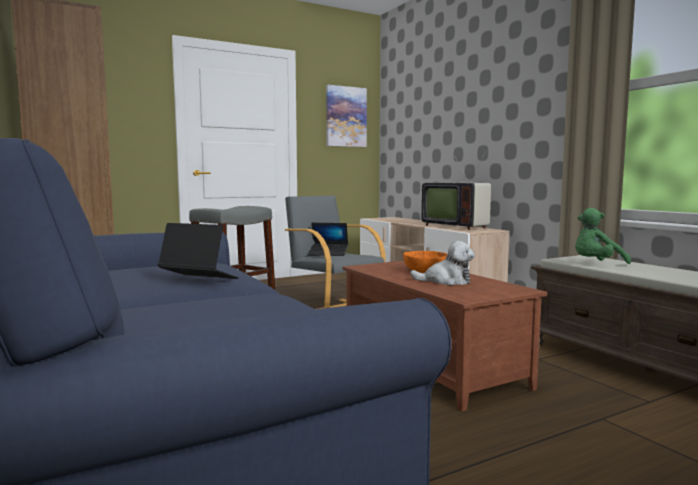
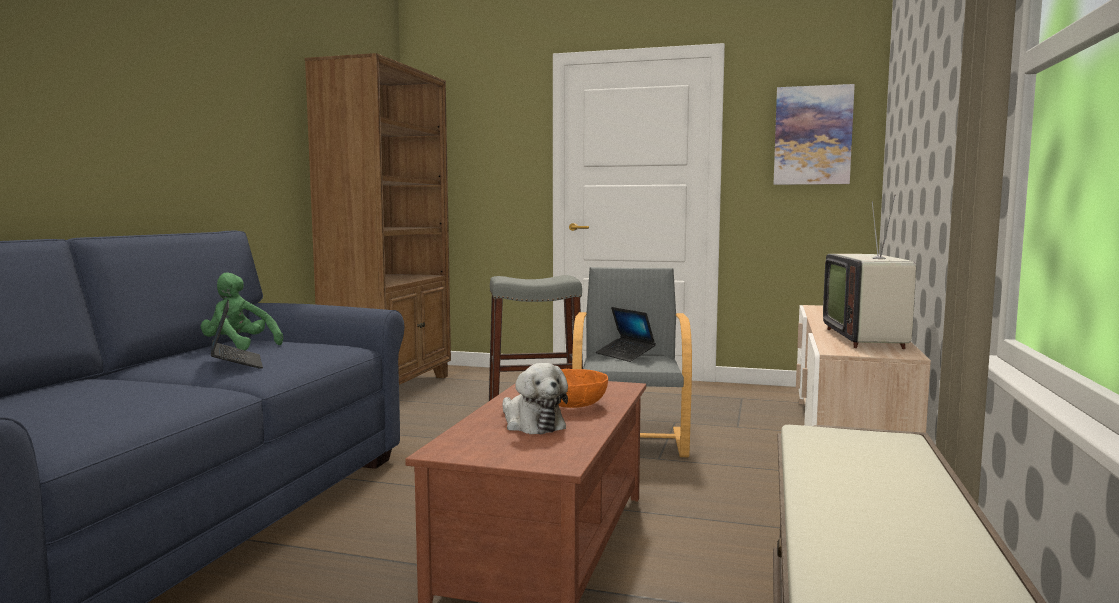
camera: 45 degrees right, 0 degrees up
green plush toy [575,208,631,264] -> green plush toy moved to [200,272,283,350]

